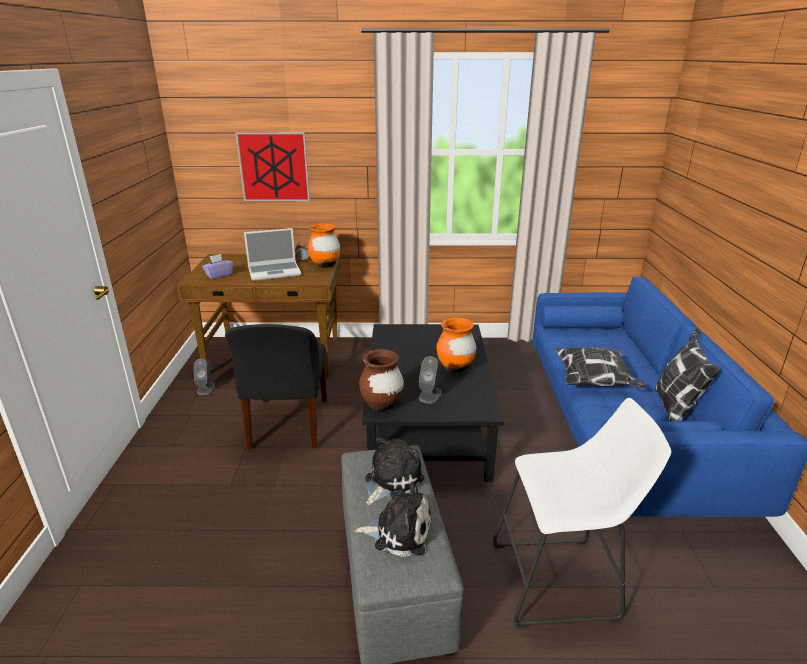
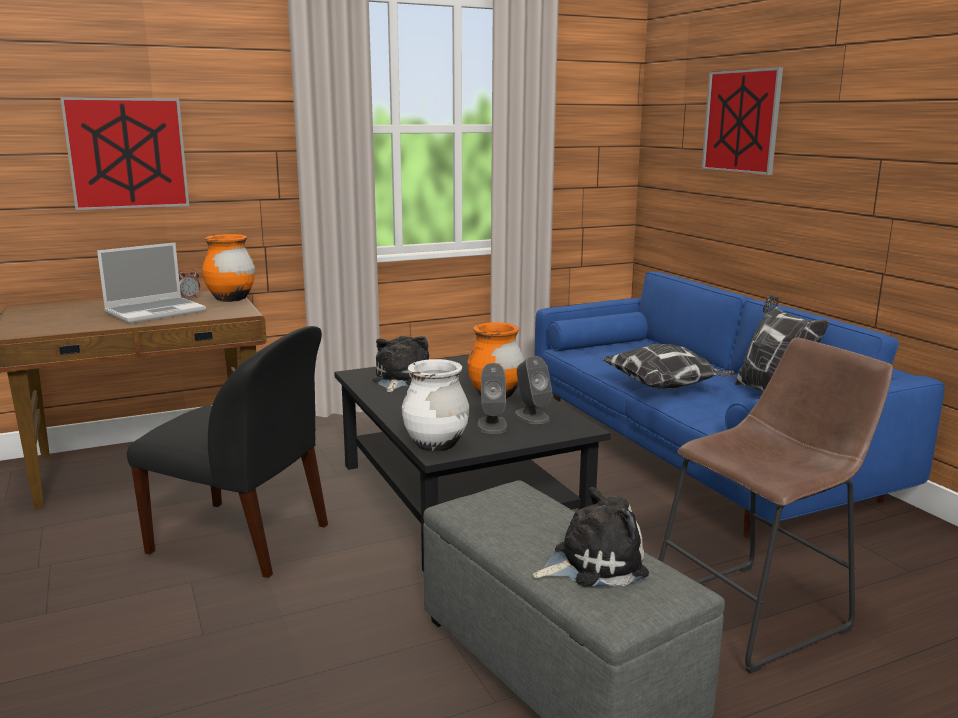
camera: 25 degrees left, 10 degrees down
grey speaker [194,359,215,395] -> grey speaker moved to [515,356,552,424]
purple tissue box [202,254,233,279] -> none
black chair [225,324,327,449] -> black chair turned 45 degrees counterclockwise [127,326,328,578]
brown vase [359,349,404,411] -> white vase [402,359,469,451]
plush toy [365,437,424,505] -> plush toy moved to [373,336,429,392]
white stool [493,398,671,628] -> brown stool [659,338,893,674]
none -> picture [702,67,783,175]

